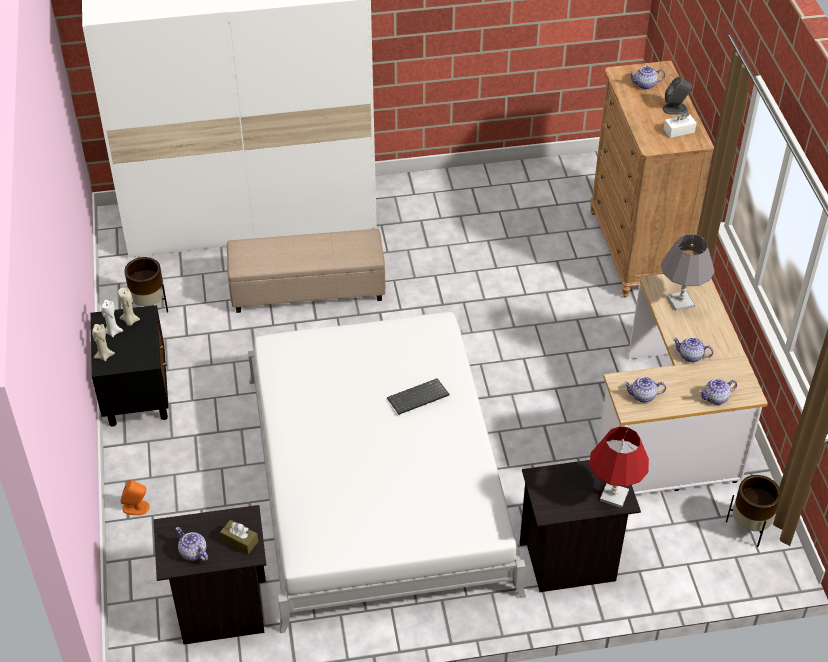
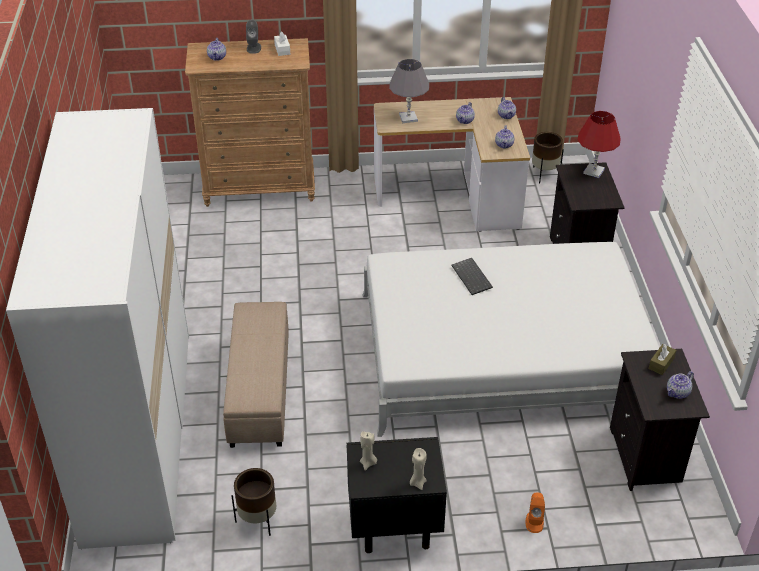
camera: 85 degrees left, 5 degrees down
white candle [101,300,123,337] -> none

